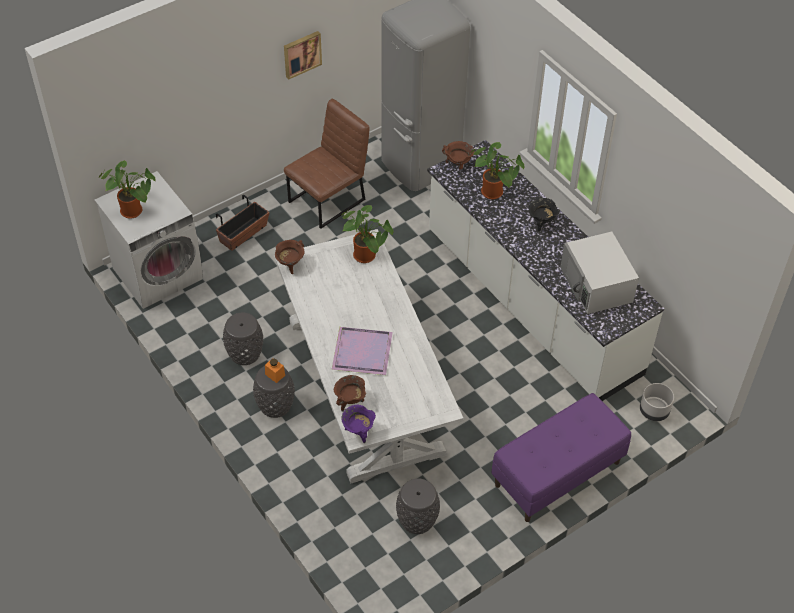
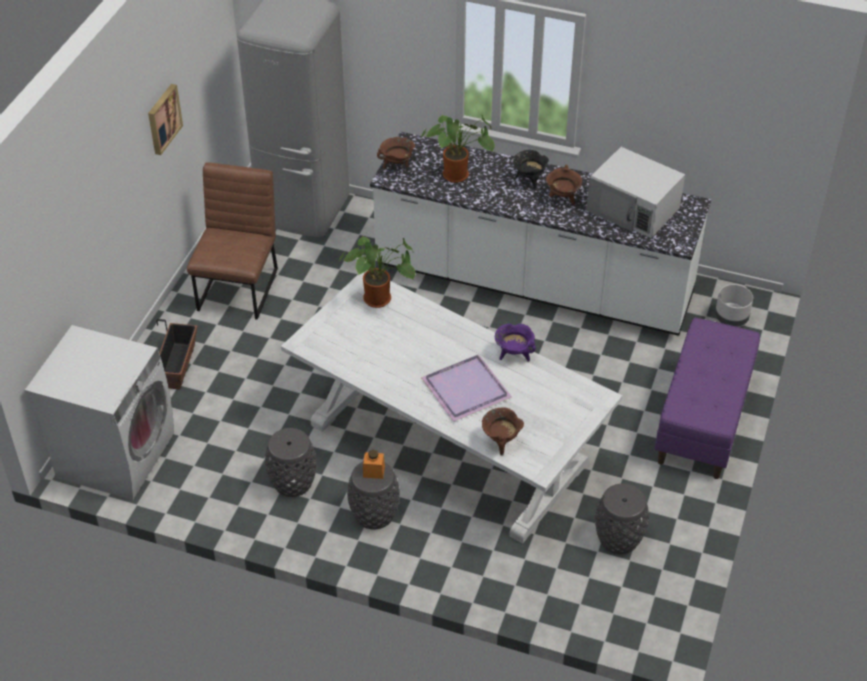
camera: 35 degrees left, 5 degrees down
potted plant [99,160,155,219] -> none
brown cooking pot [275,240,305,274] -> brown cooking pot moved to [546,165,582,205]
purple cooking pot [341,405,376,443] -> purple cooking pot moved to [495,323,536,362]

